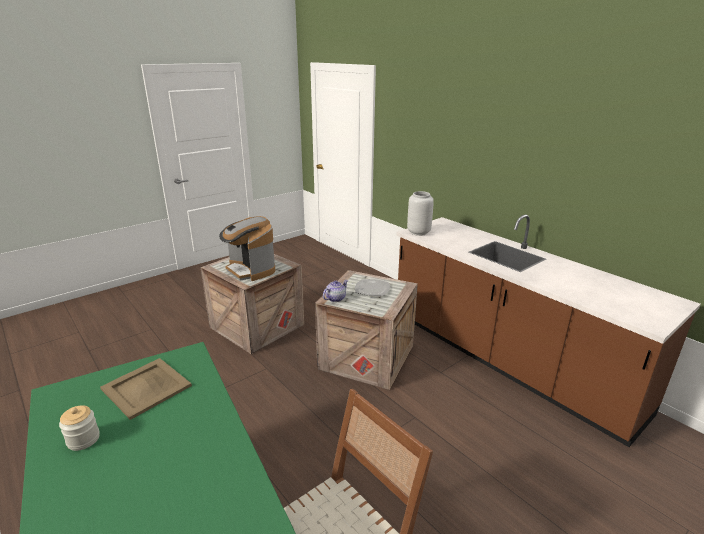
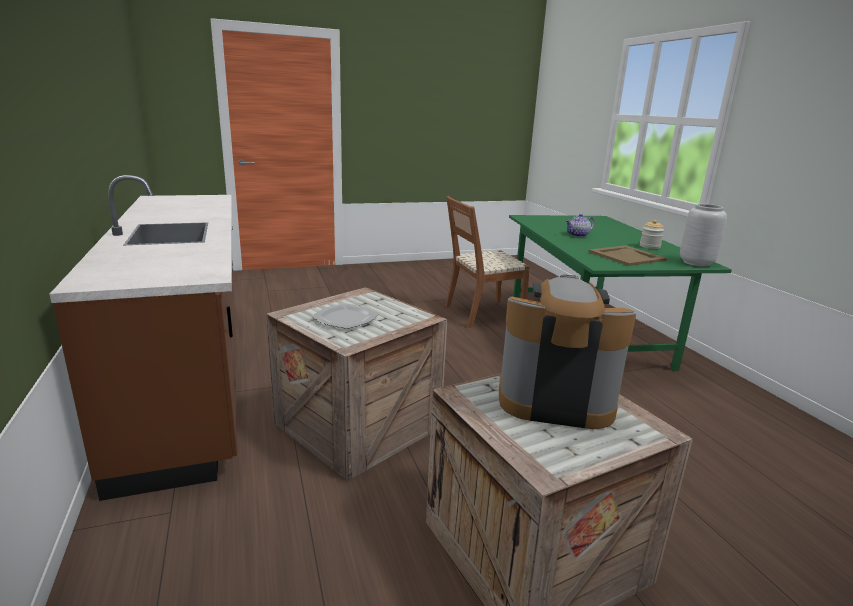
camera: 160 degrees left, 5 degrees down
coffee machine [219,216,275,281] -> coffee machine turned 60 degrees counterclockwise [499,275,636,429]
teapot [323,280,348,302] -> teapot moved to [565,214,594,237]
grey vase [407,191,434,236] -> grey vase moved to [680,204,727,267]

